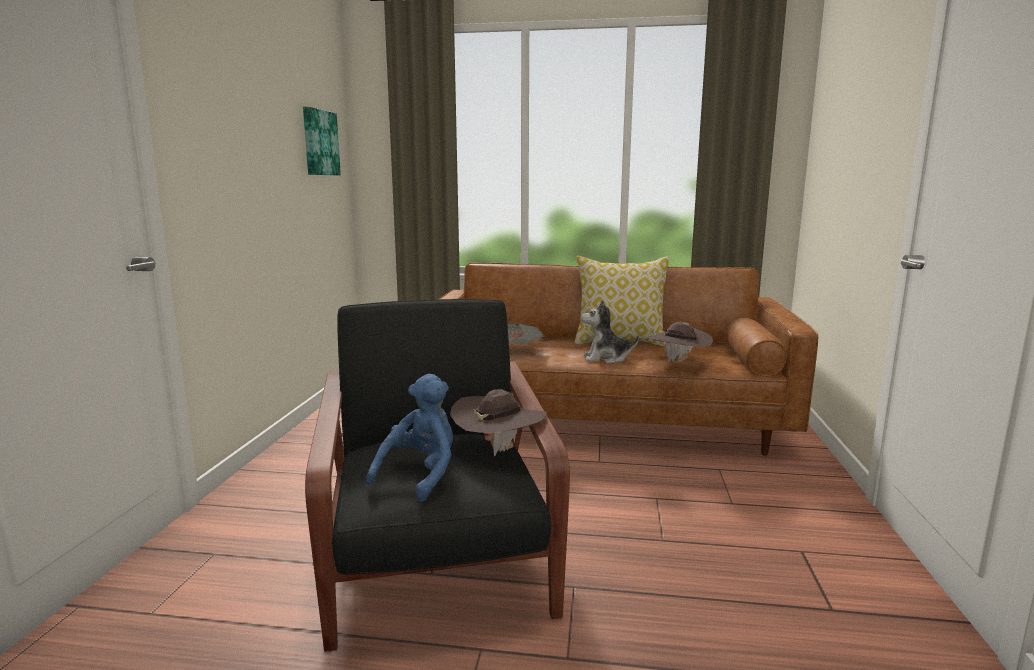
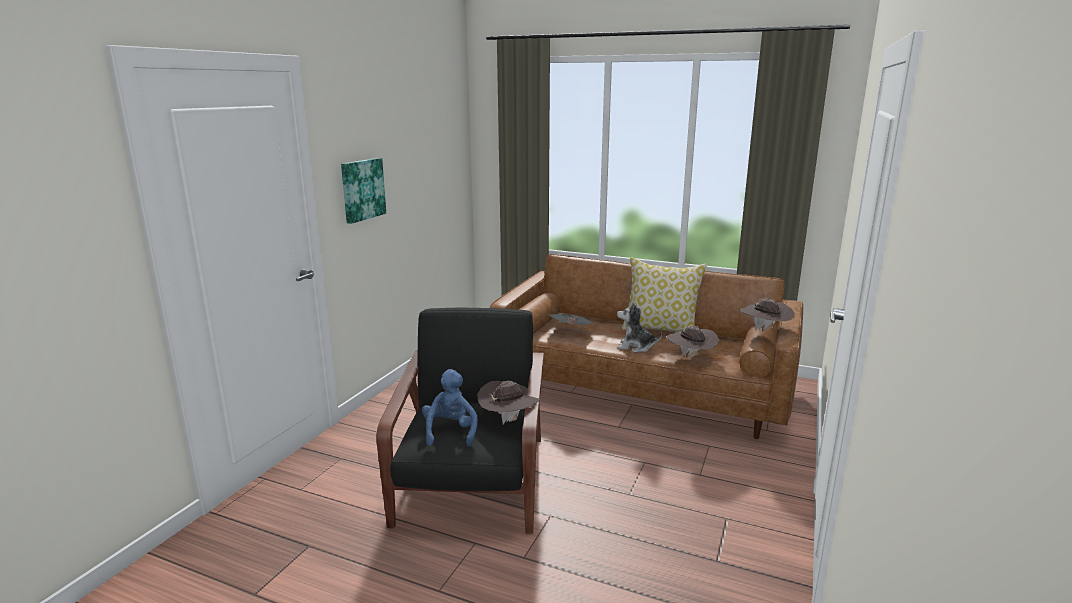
camera: 15 degrees right, 5 degrees up
picture [303,107,341,175] -> picture moved to [341,158,386,224]
blue plush toy [366,374,453,502] -> blue plush toy turned 45 degrees counterclockwise [422,369,478,447]
none -> brown hat [740,298,794,332]

